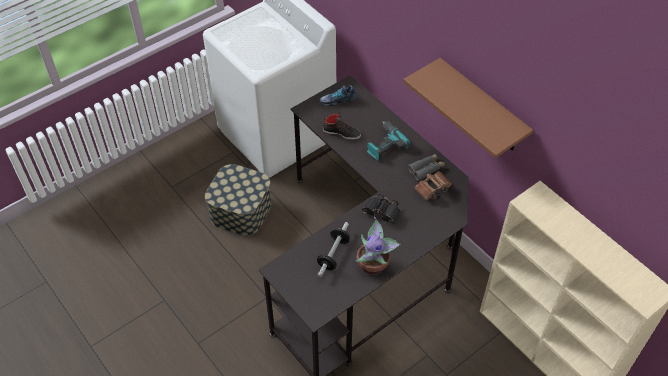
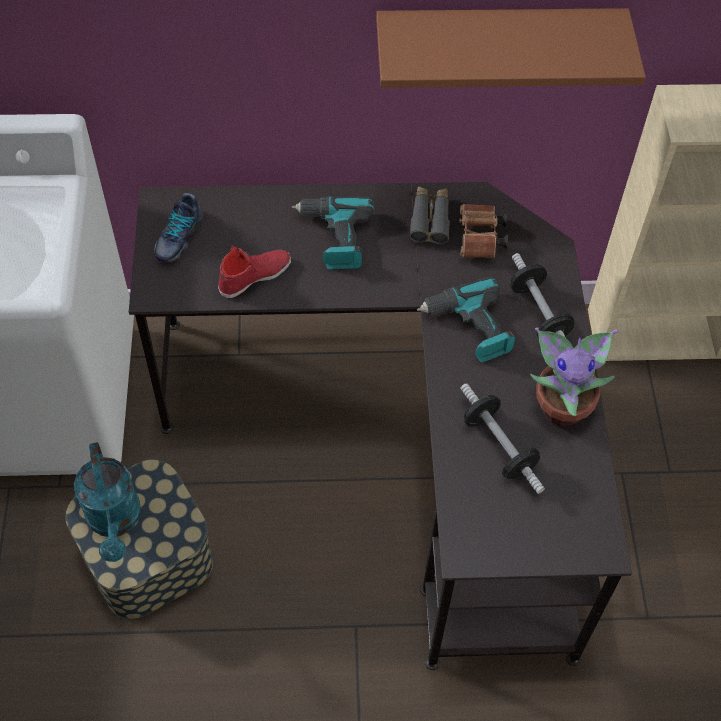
camera: 55 degrees left, 5 degrees up
black shoe [323,113,361,140] -> red shoe [219,245,291,298]
black binoculars [362,194,401,225] -> power drill [417,276,516,363]
none -> turquoise watering can [74,442,141,562]
none -> dumbbell [511,253,574,339]

